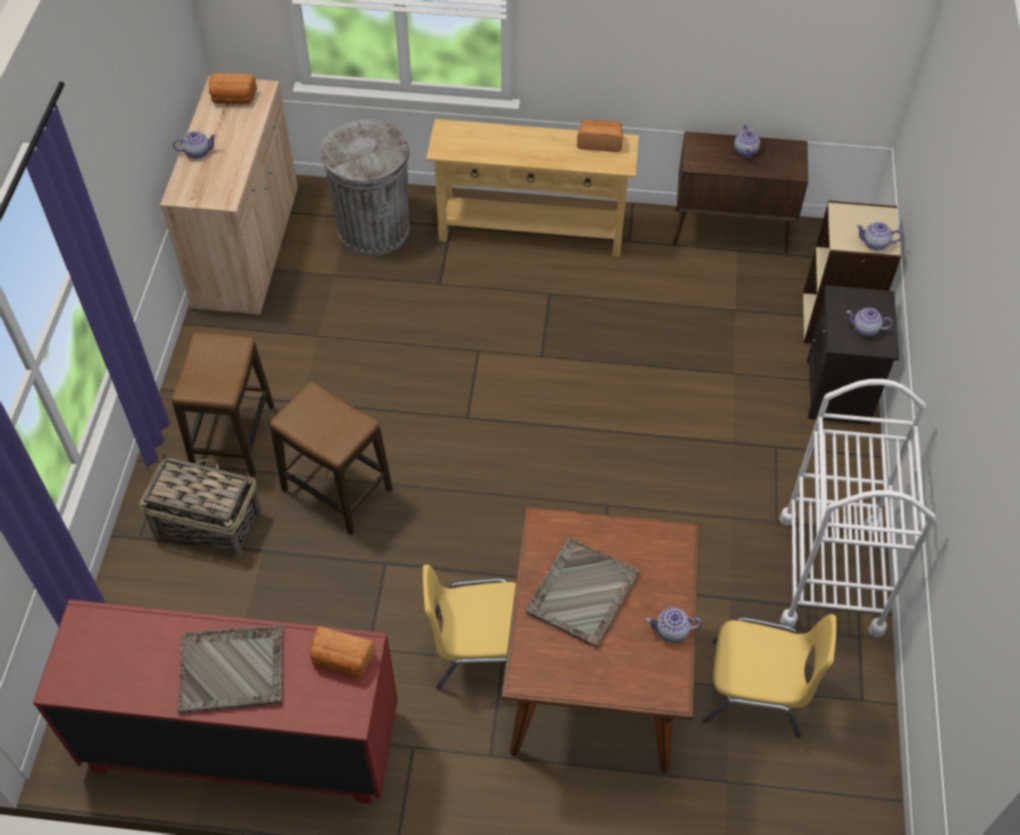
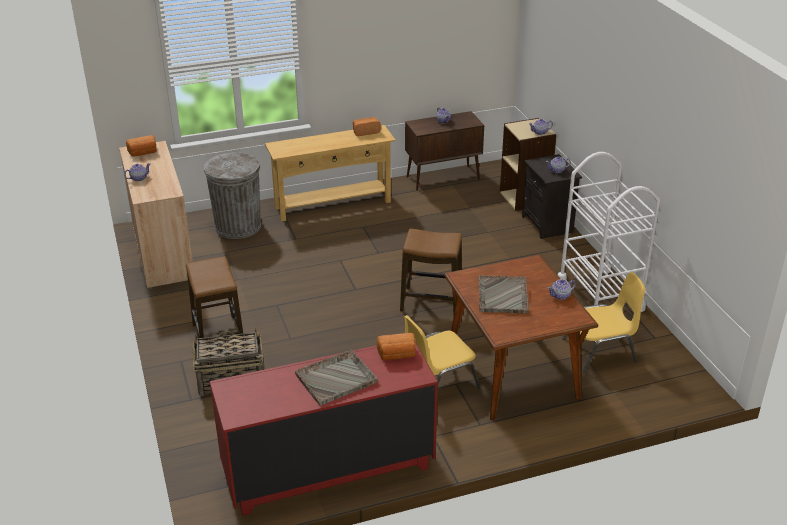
camera: 25 degrees left, 20 degrees down
stool [270,381,393,535] -> stool moved to [400,229,462,315]

